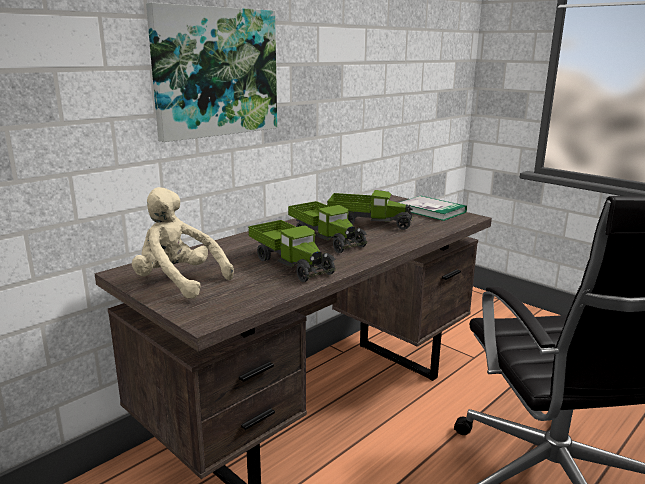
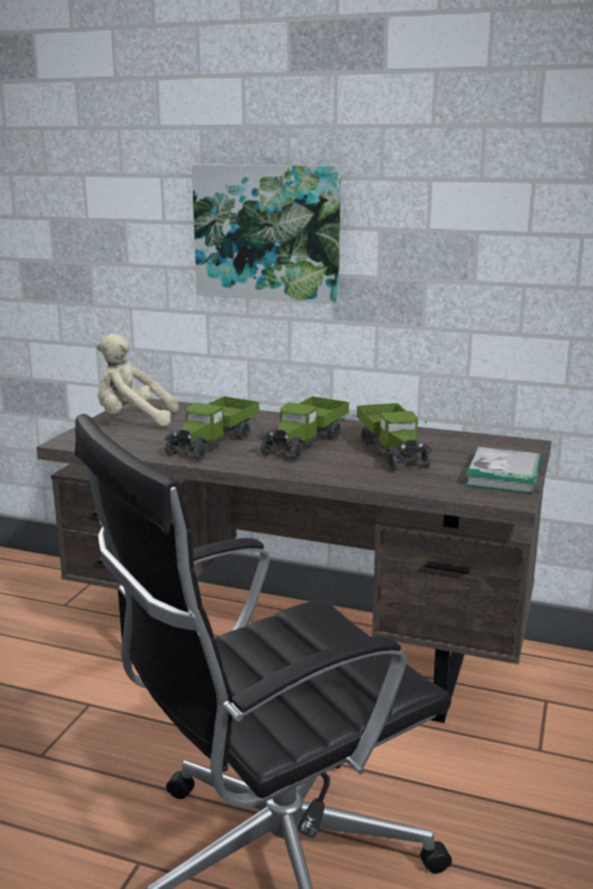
camera: 65 degrees right, 0 degrees up
beige plush toy [132,187,234,299] -> beige plush toy turned 90 degrees counterclockwise [96,334,179,426]

